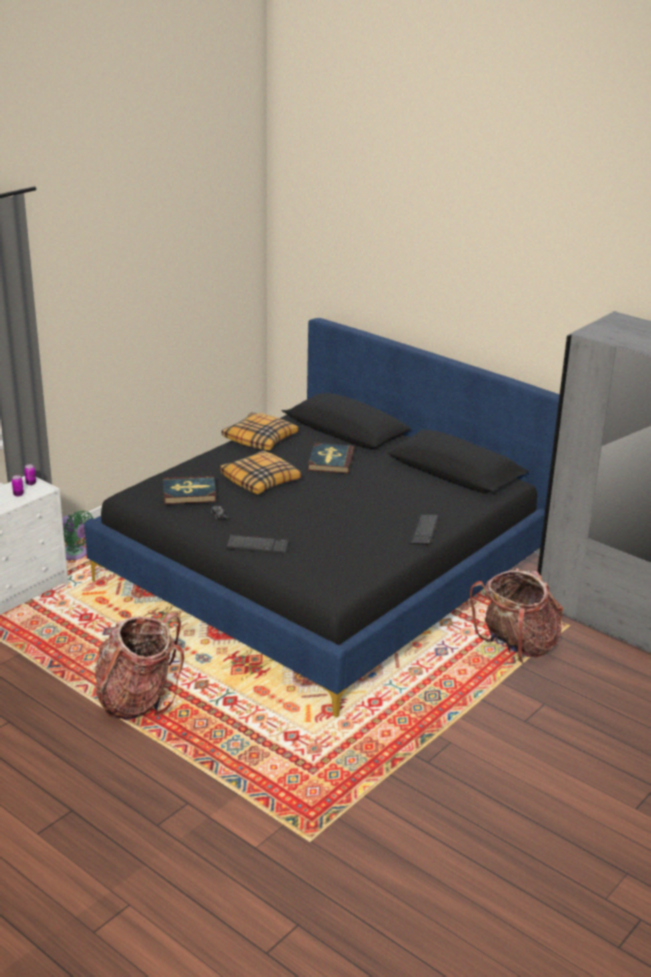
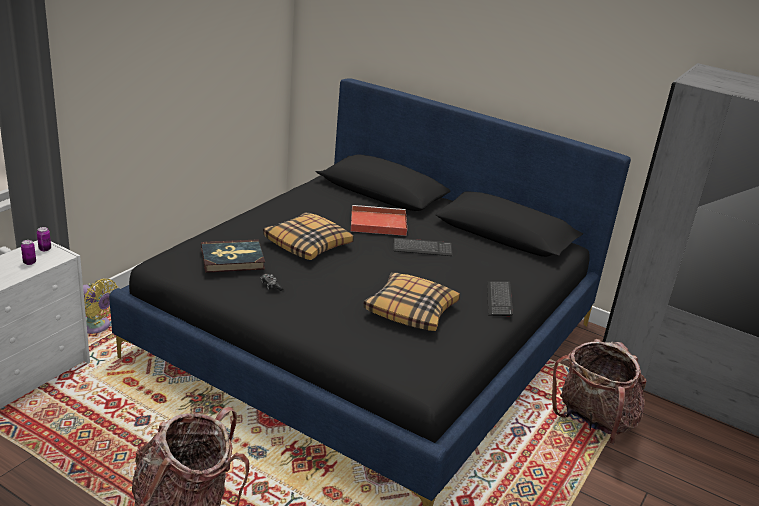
camera: 10 degrees left, 0 degrees up
green fan [62,511,94,560] -> yellow fan [83,279,118,334]
pillow [222,413,299,450] -> pillow moved to [363,272,460,331]
keyboard [226,534,289,555] -> keyboard moved to [393,238,452,256]
book [308,443,354,474] -> red tray [351,205,407,236]

